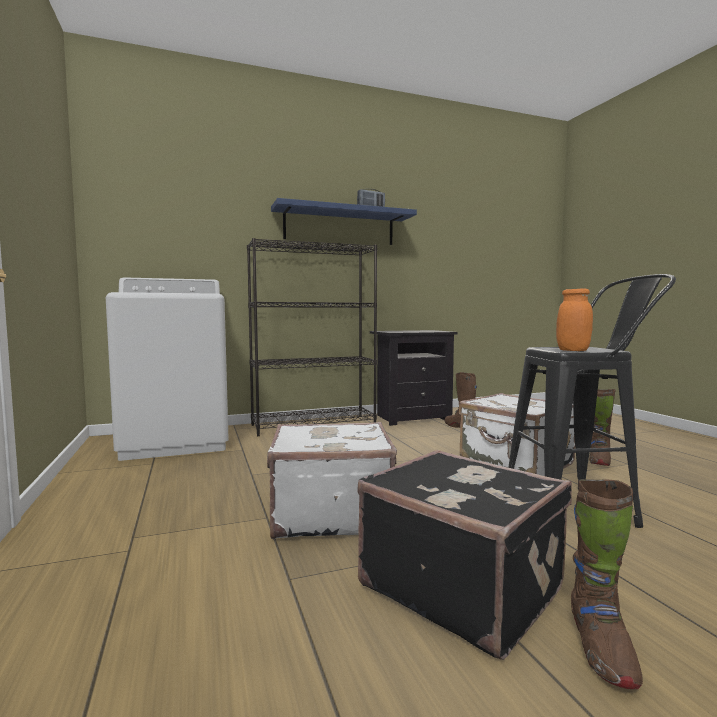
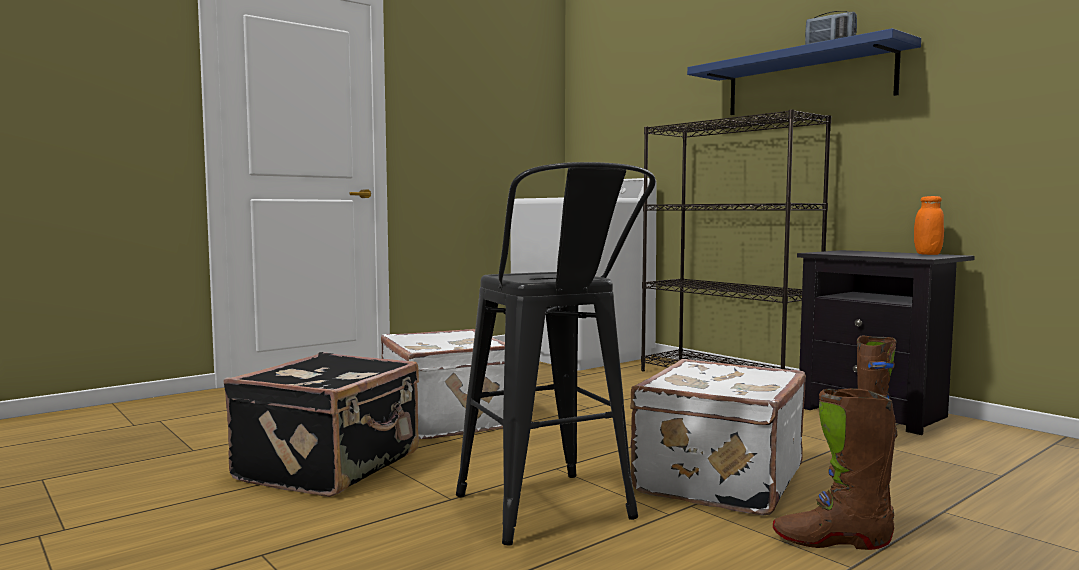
camera: 70 degrees right, 0 degrees up
orange jar [556,288,593,351] -> orange jar moved to [914,196,944,255]
brown boot [571,479,643,689] -> none

